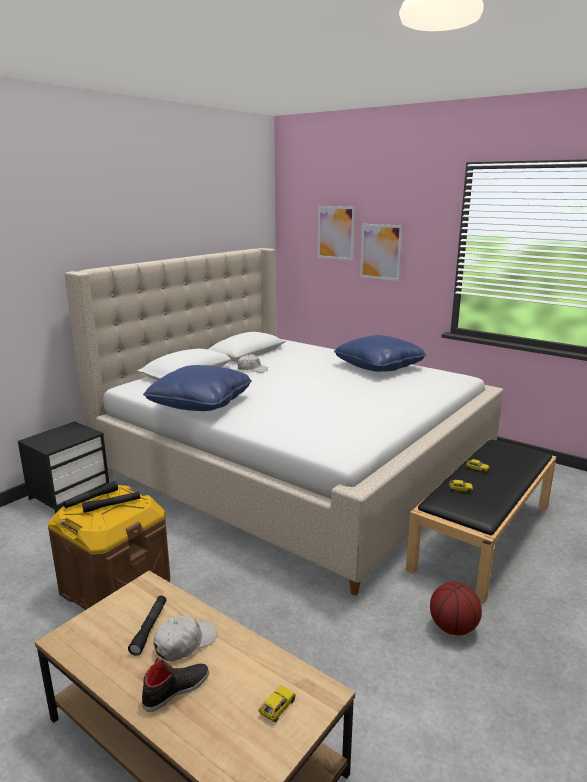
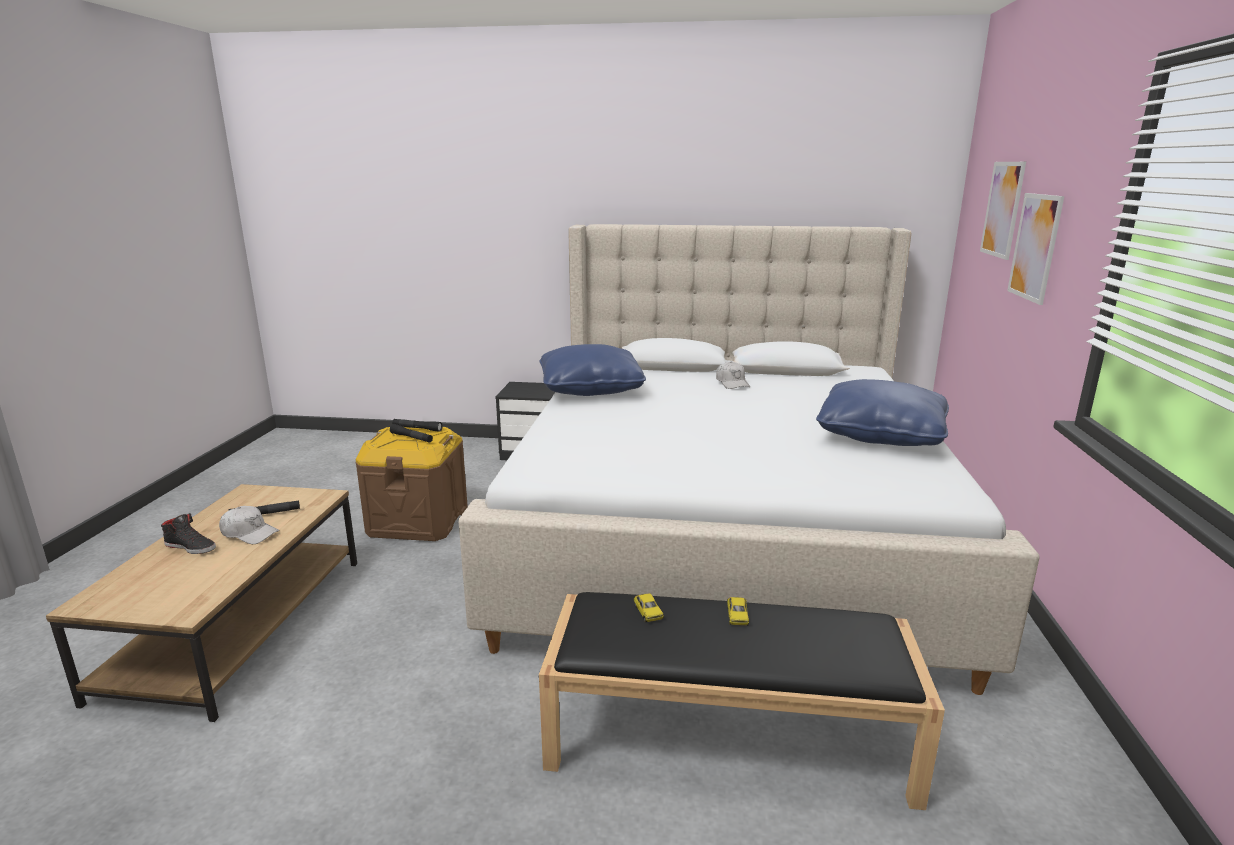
camera: 60 degrees right, 0 degrees up
toy car [259,686,296,723] -> none
basketball [430,582,482,636] -> none

